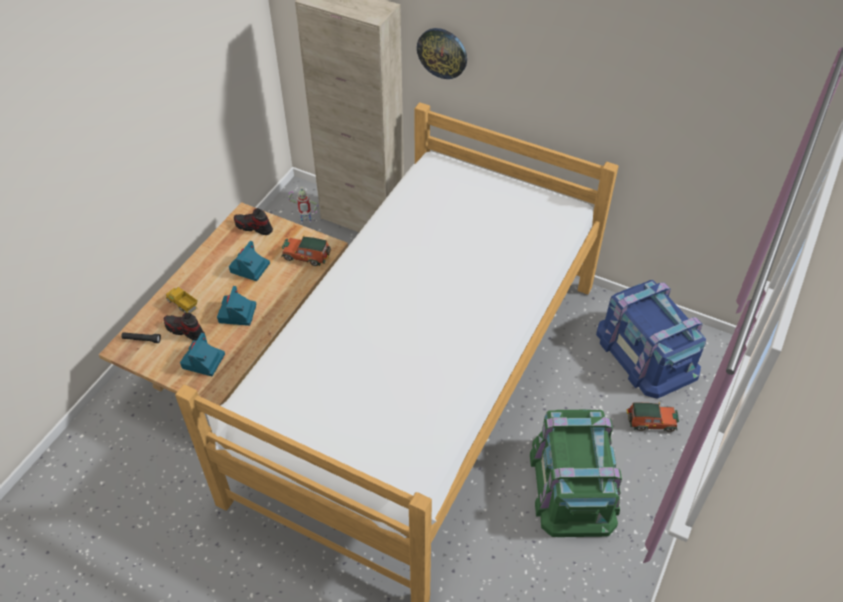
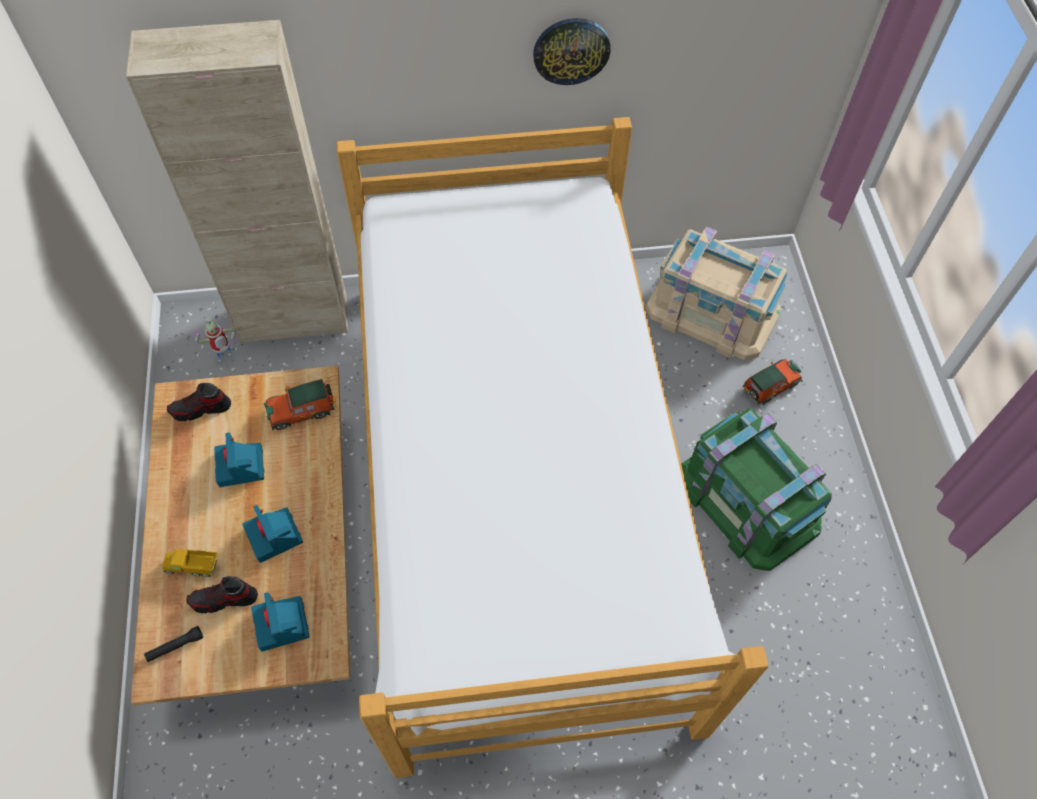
camera: 35 degrees left, 10 degrees up
wall clock [417,28,467,79] -> wall clock moved to [533,18,611,85]
blue storage box [596,280,706,399] -> beige storage box [646,227,787,361]

